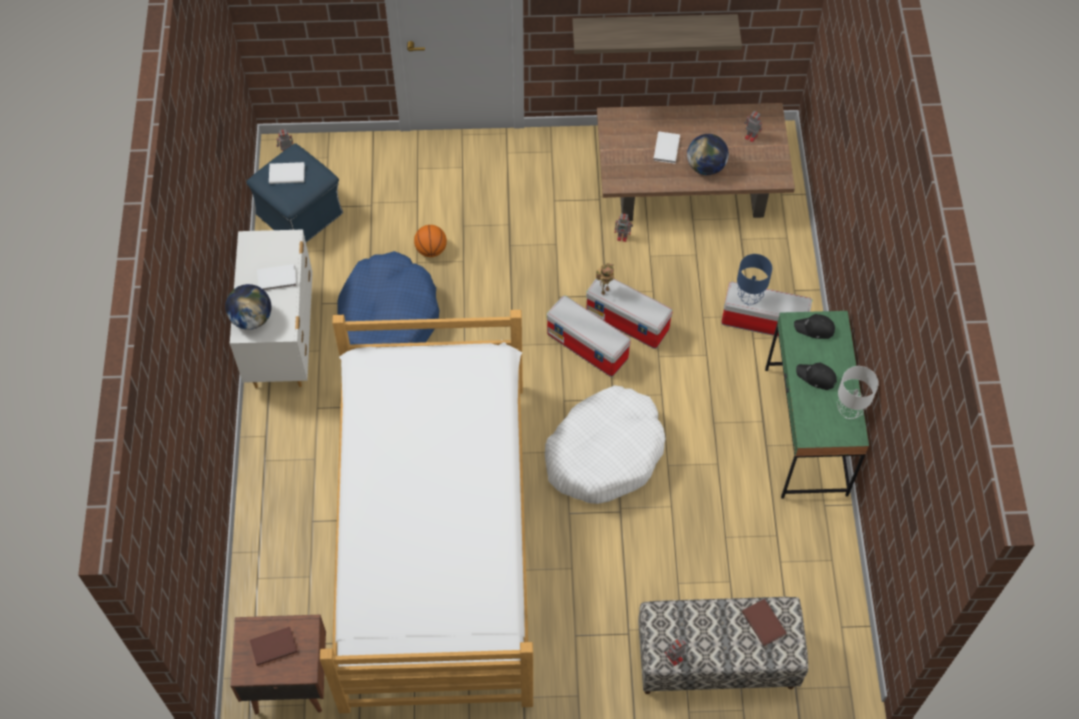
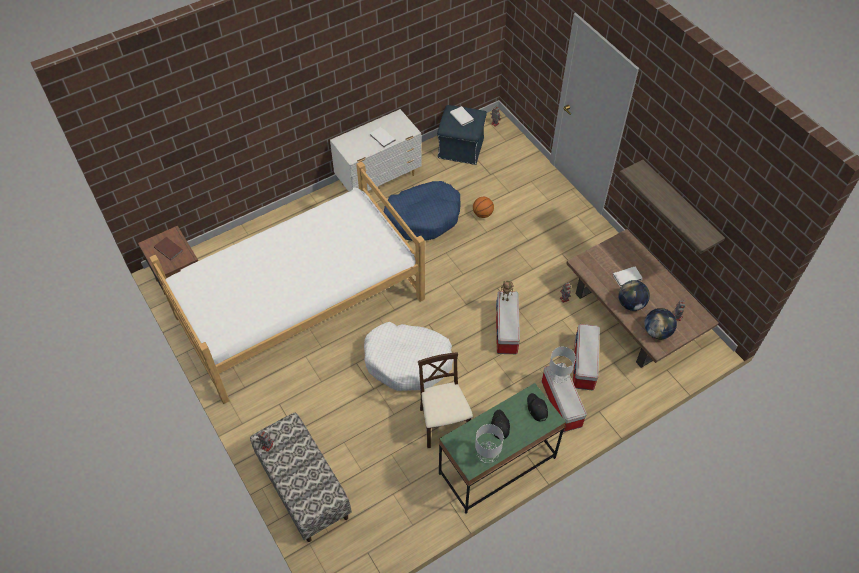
camera: 60 degrees right, 5 degrees down
globe [225,284,271,330] -> globe moved to [644,308,677,339]
storage box [547,296,631,377] -> storage box moved to [573,324,600,390]
blue table lamp [737,254,772,305] -> grey table lamp [549,347,576,383]
brown book [742,599,786,646] -> none
none -> beige chair [418,352,473,448]

